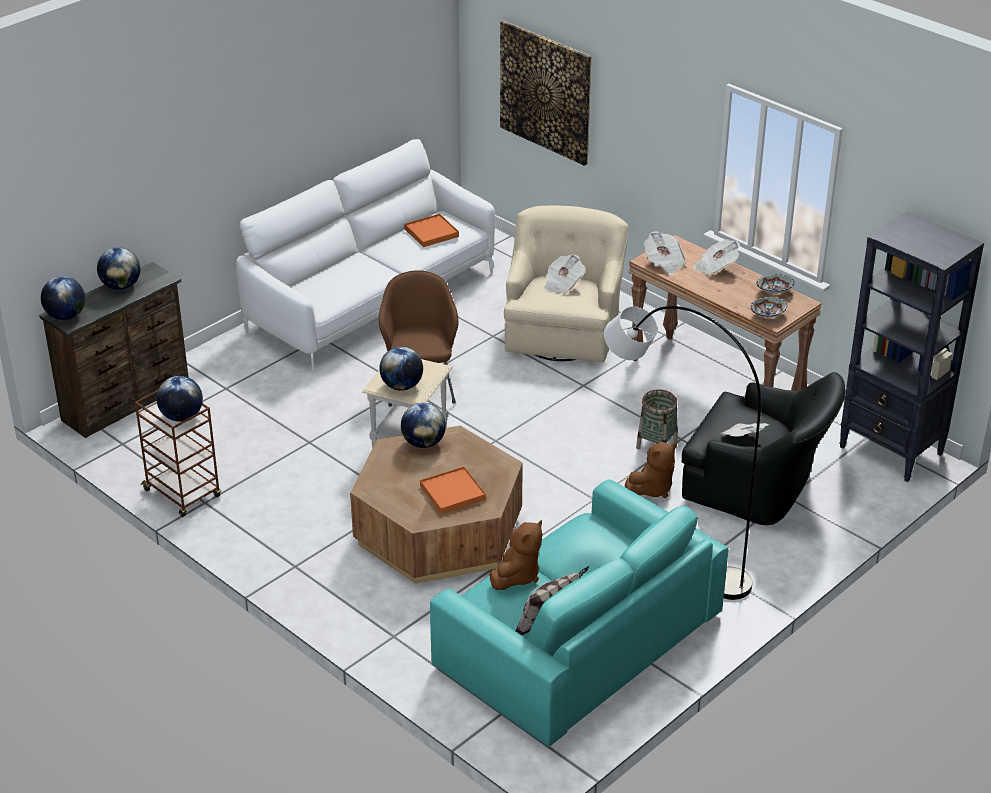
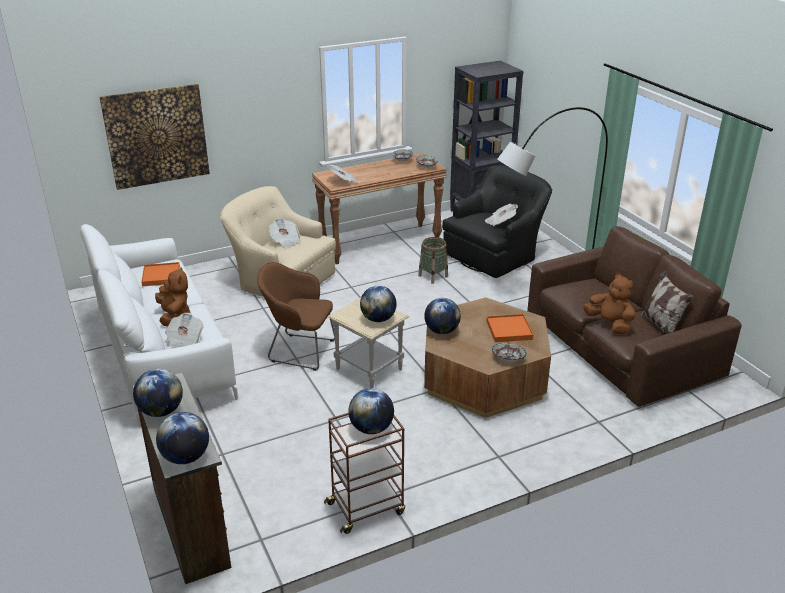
camera: 70 degrees left, 5 degrees down
turquoise sofa [430,479,728,746] -> brown sofa [527,226,742,407]
brown plush toy [625,442,677,498] -> brown plush toy moved to [155,267,190,327]
newspaper [693,239,740,276] -> newspaper moved to [165,313,203,349]
none -> bowl [492,343,527,361]

